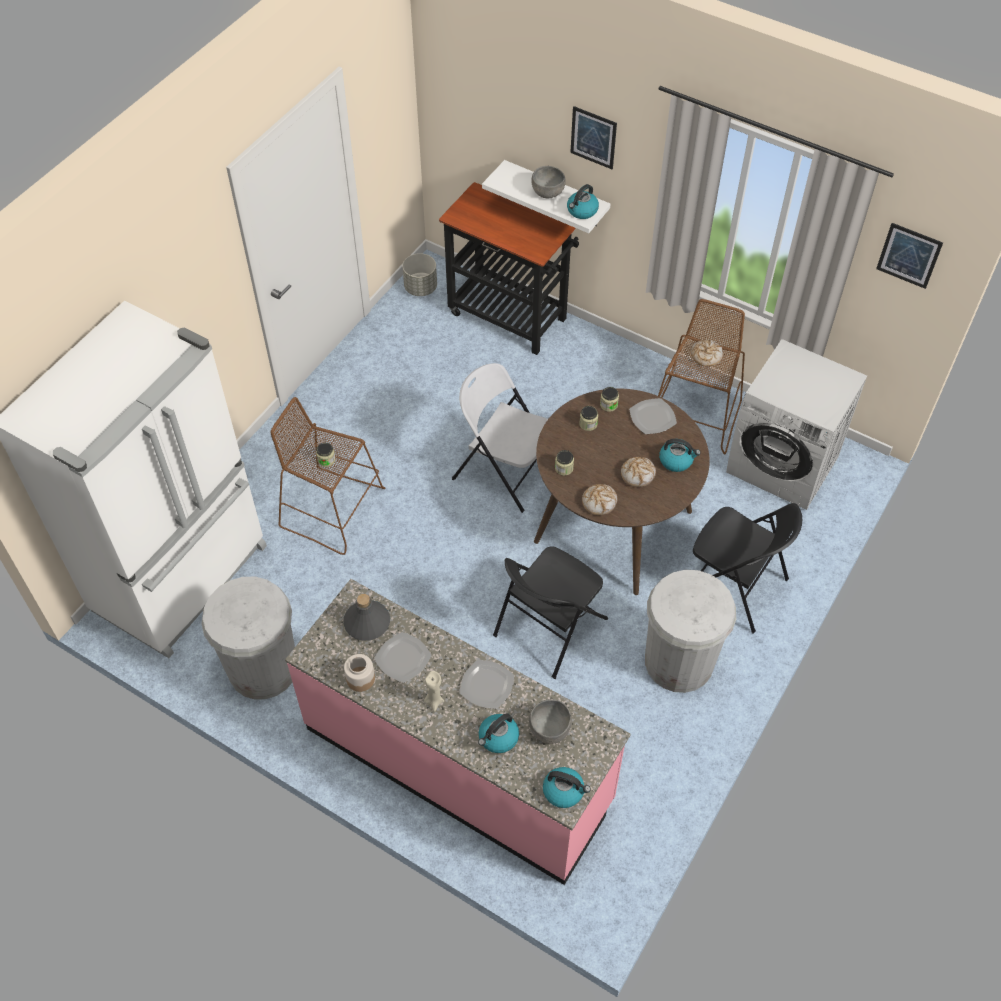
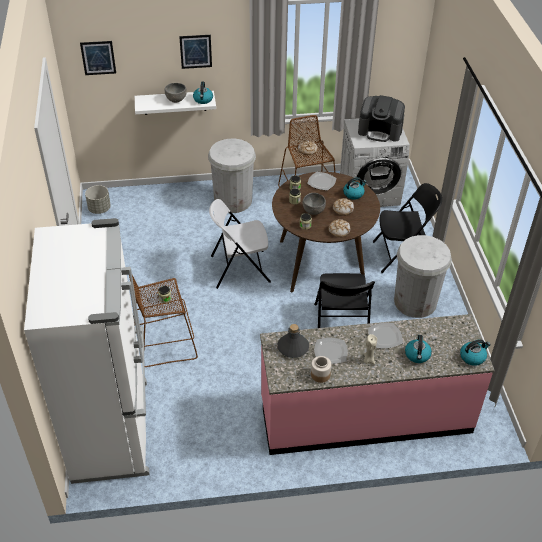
camera: 40 degrees left, 10 degrees down
white trash can [201,577,295,699] -> white trash can moved to [208,139,256,213]
black cart [439,182,579,355] -> none
grey bowl [529,699,572,744] -> grey bowl moved to [303,193,326,215]
picture [876,223,943,289] -> picture moved to [80,41,116,75]
none -> coffee machine [358,95,405,142]

